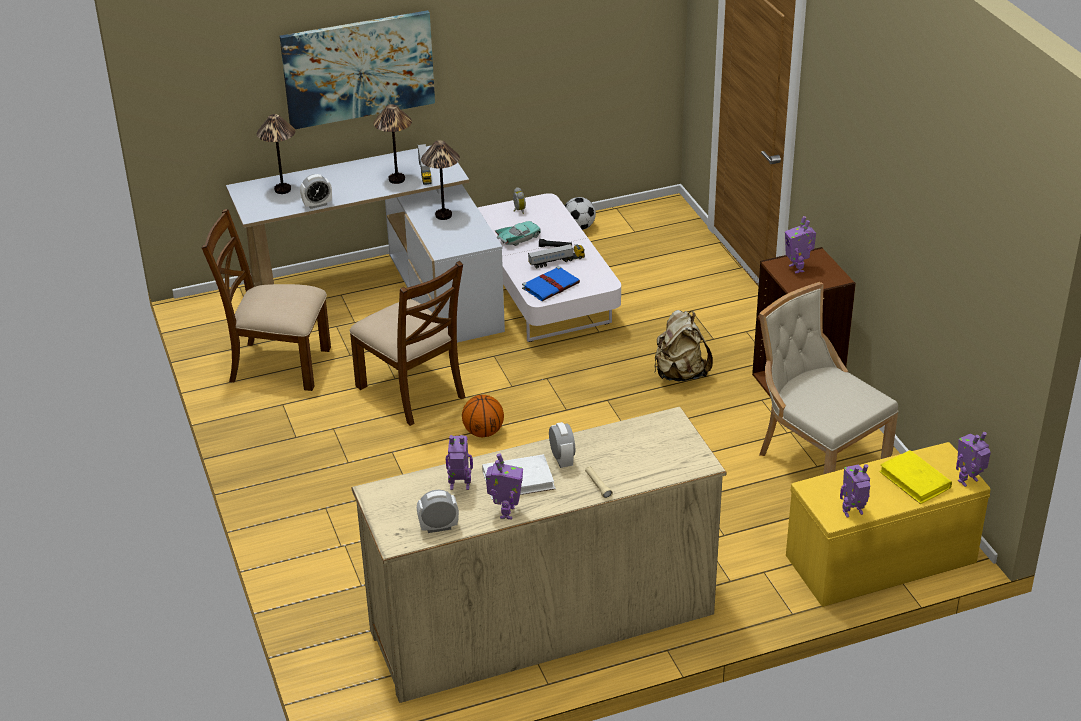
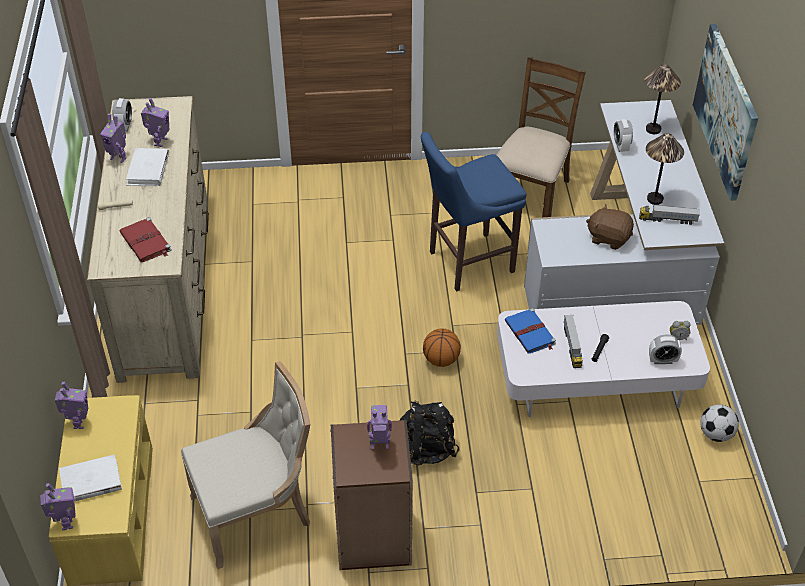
camera: 105 degrees right, 10 degrees up
brown chair [350,261,465,426] -> blue stool [421,132,526,292]
table lamp [421,140,460,220] -> brown plush toy [586,204,634,250]
basketball [462,395,504,437] -> basketball moved to [423,329,461,367]
turquoise toy car [494,221,541,246] -> none
alarm clock [549,422,575,468] -> alarm clock moved to [649,334,682,364]
beige backpack [654,310,713,381] -> black backpack [400,400,460,465]
yellow book [879,450,952,504] -> white book [59,454,122,502]
none -> red book [119,217,172,262]

